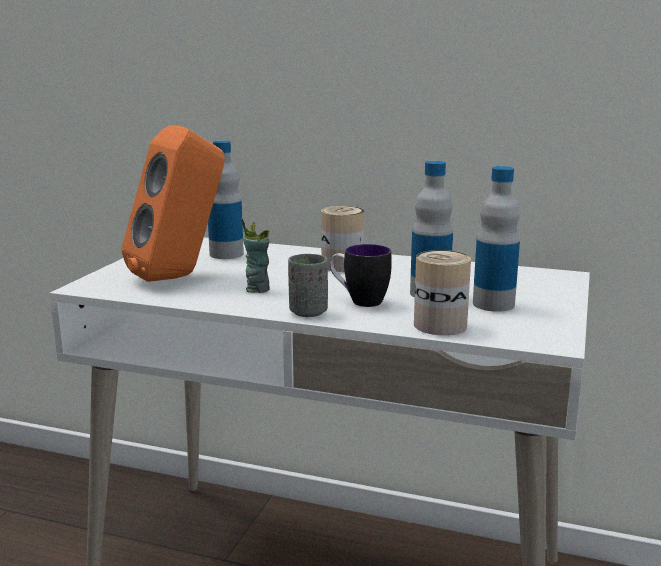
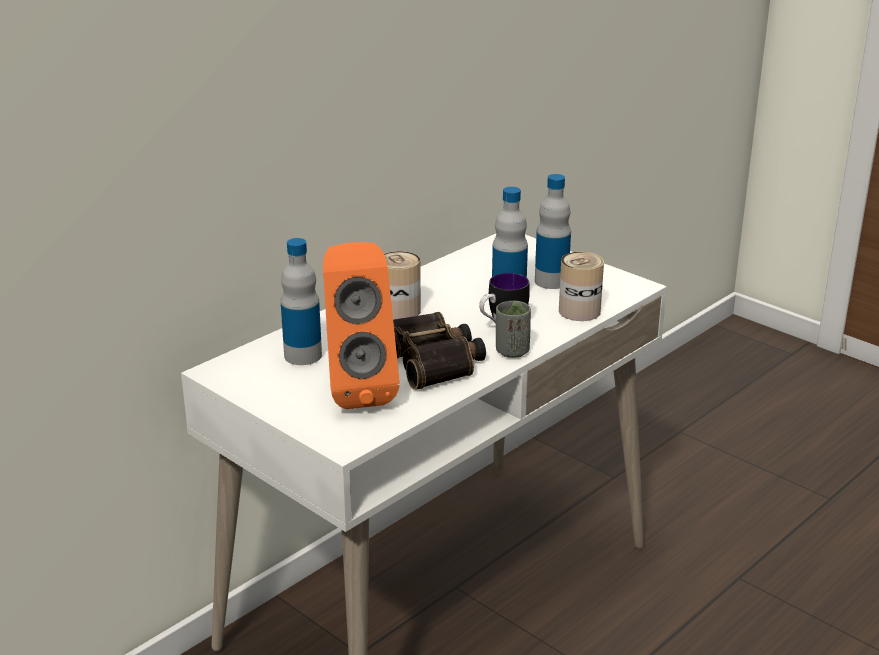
camera: 65 degrees left, 10 degrees up
cup [241,218,270,293] -> binoculars [393,312,486,390]

